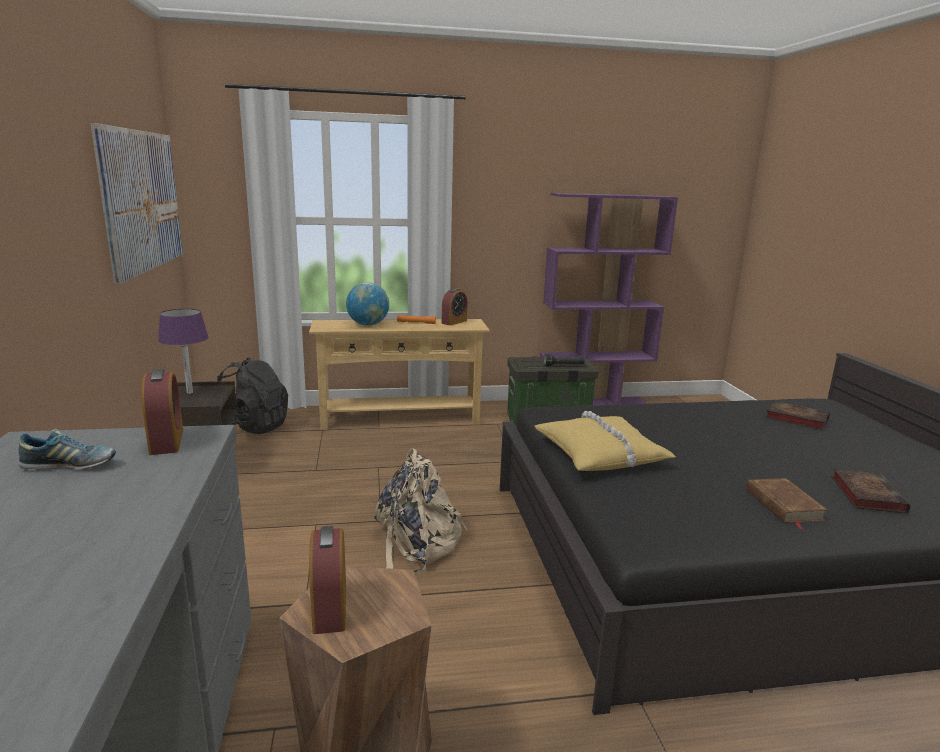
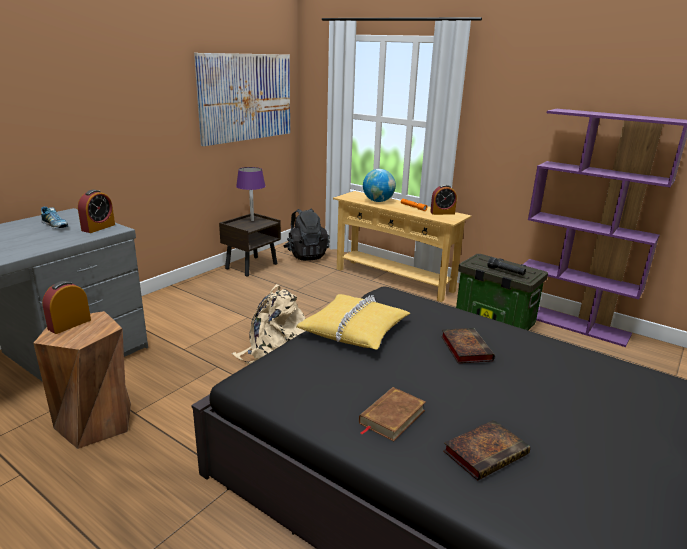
camera: 45 degrees right, 5 degrees up
book [765,401,830,430] -> book moved to [441,328,495,363]

